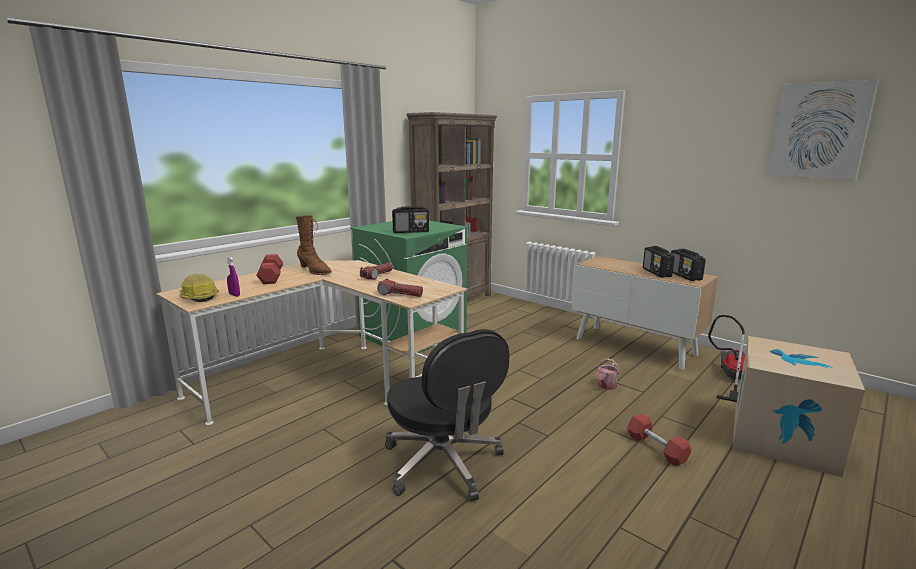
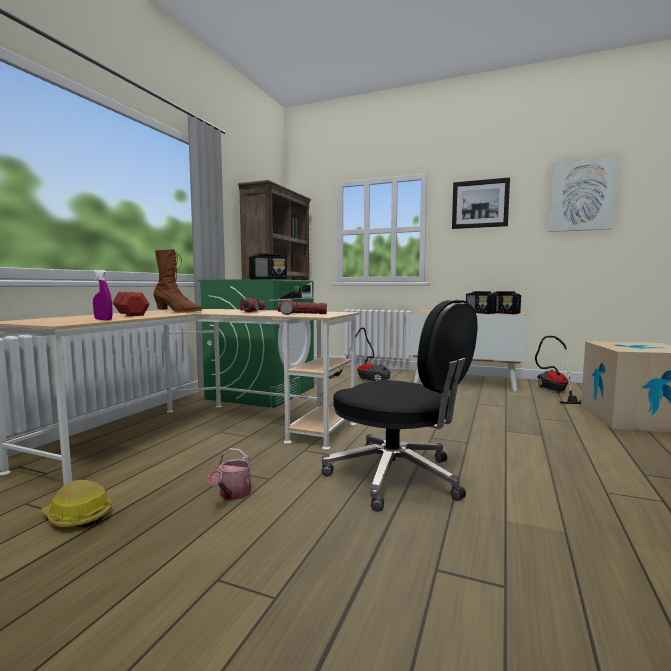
camera: 20 degrees left, 10 degrees down
hard hat [180,274,219,302] -> hard hat moved to [41,480,112,528]
watering can [596,358,620,390] -> watering can moved to [208,448,251,500]
red dumbbell [627,414,691,466] -> none
none -> vacuum cleaner [329,327,390,381]
none -> picture [452,177,510,229]

